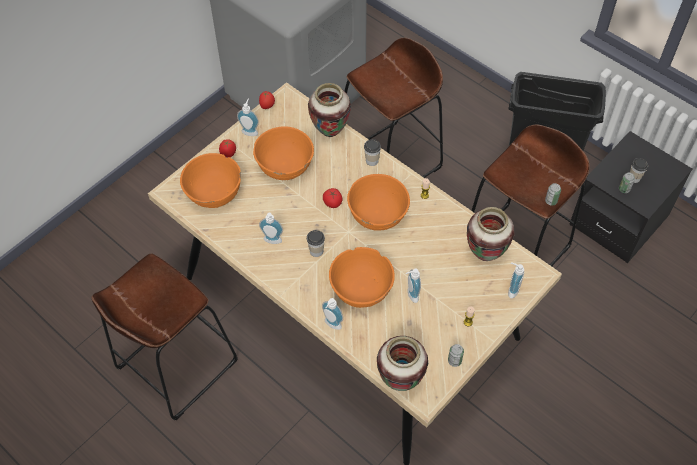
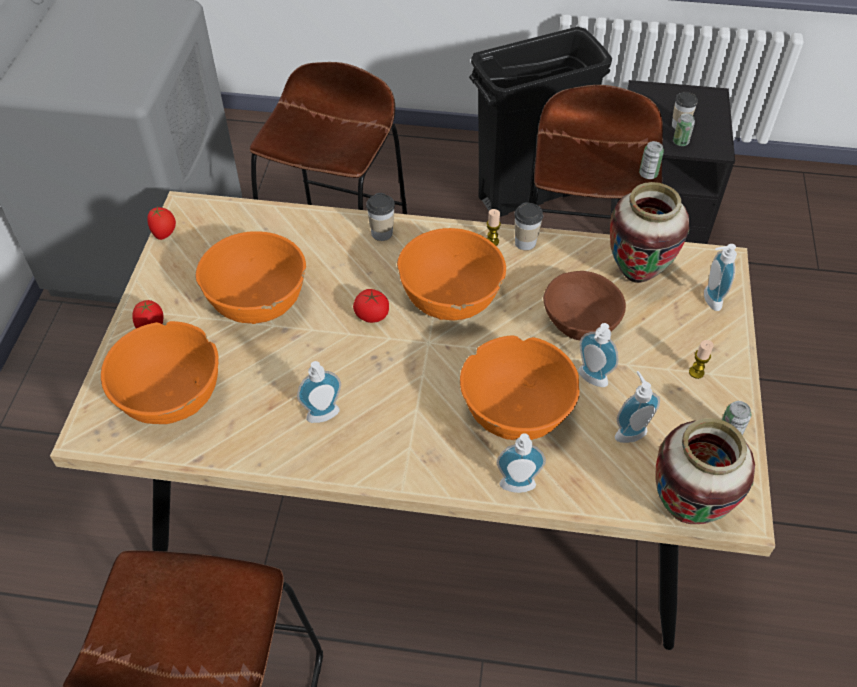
camera: 35 degrees left, 5 degrees down
soap dispenser [237,98,259,136] -> soap dispenser moved to [615,371,660,443]
cup [307,230,325,257] -> cup moved to [514,202,543,250]
vase [308,83,351,137] -> none
none -> brown bowl [543,271,626,340]

